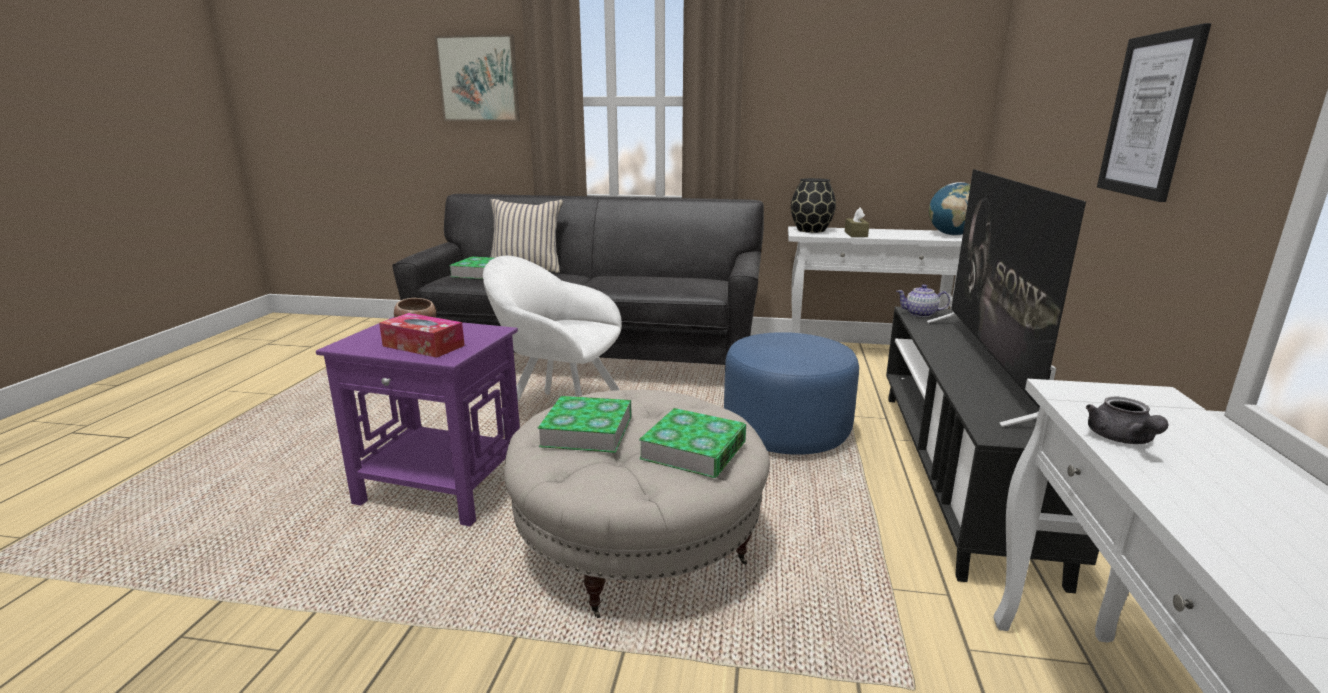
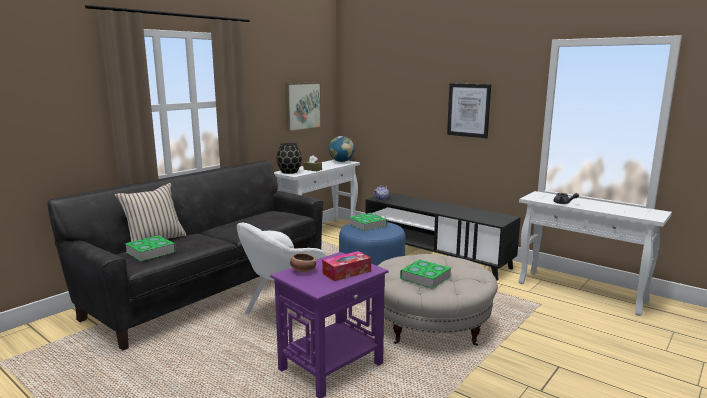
camera: 60 degrees left, 5 degrees down
picture [435,34,520,121] -> picture moved to [285,82,321,132]
book [639,408,746,478] -> book moved to [349,213,387,231]
television [927,169,1086,427] -> none

